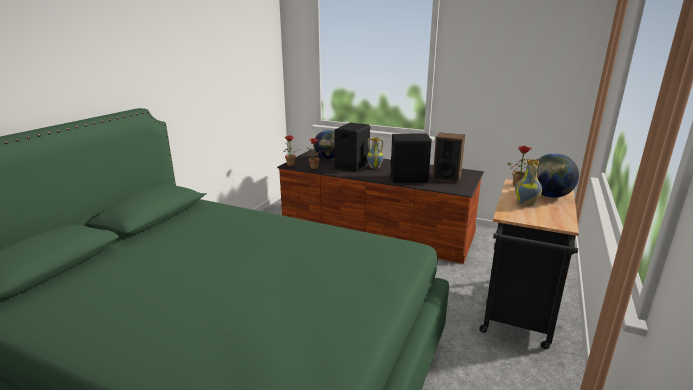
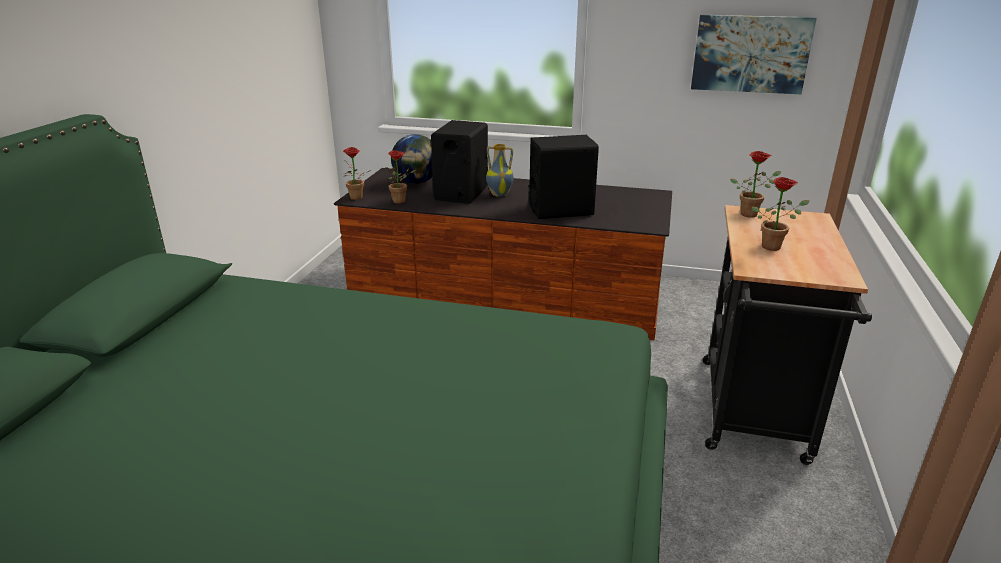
camera: 10 degrees left, 5 degrees up
speaker [433,133,465,183] -> none
vase [515,159,542,206] -> potted plant [752,177,810,251]
globe [537,153,579,198] -> none
none -> picture [691,15,817,94]

